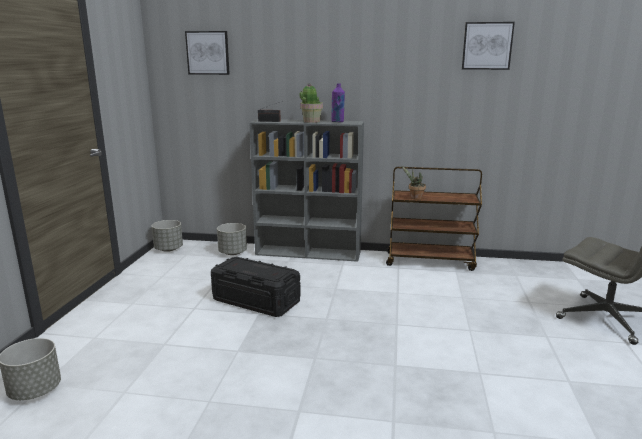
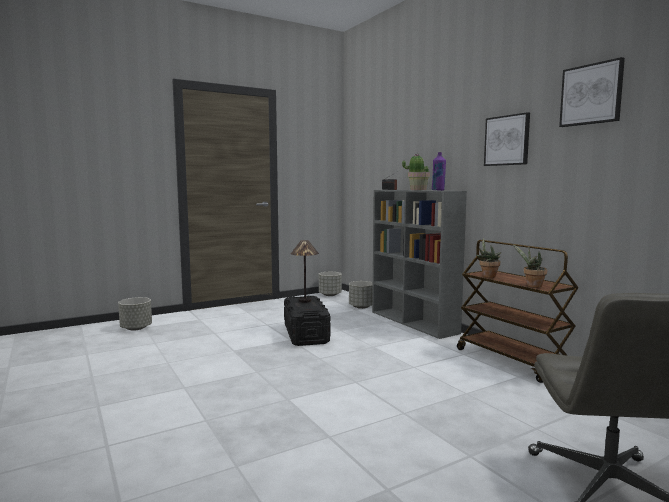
camera: 50 degrees right, 10 degrees down
picture [185,31,230,75] -> picture moved to [484,112,530,166]
none -> table lamp [291,240,319,303]
none -> potted plant [513,244,547,288]

